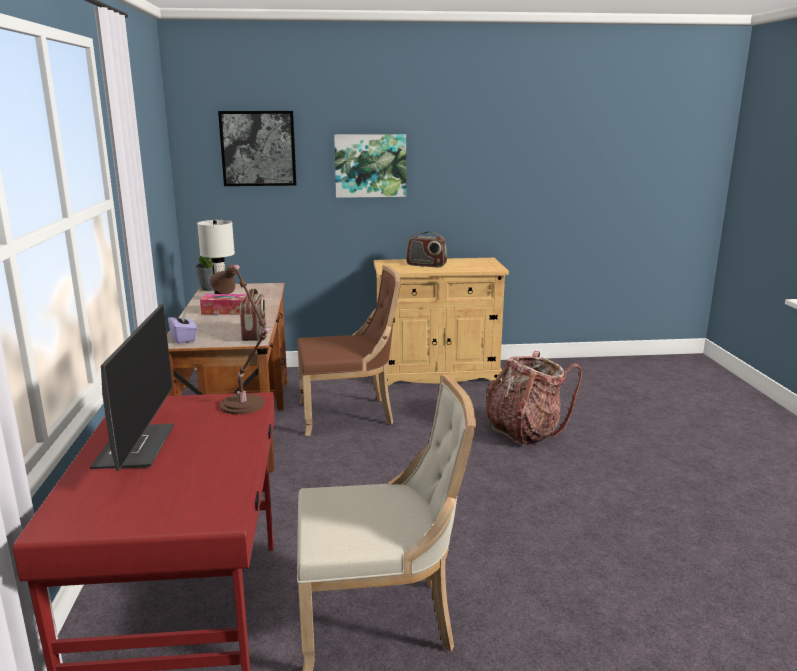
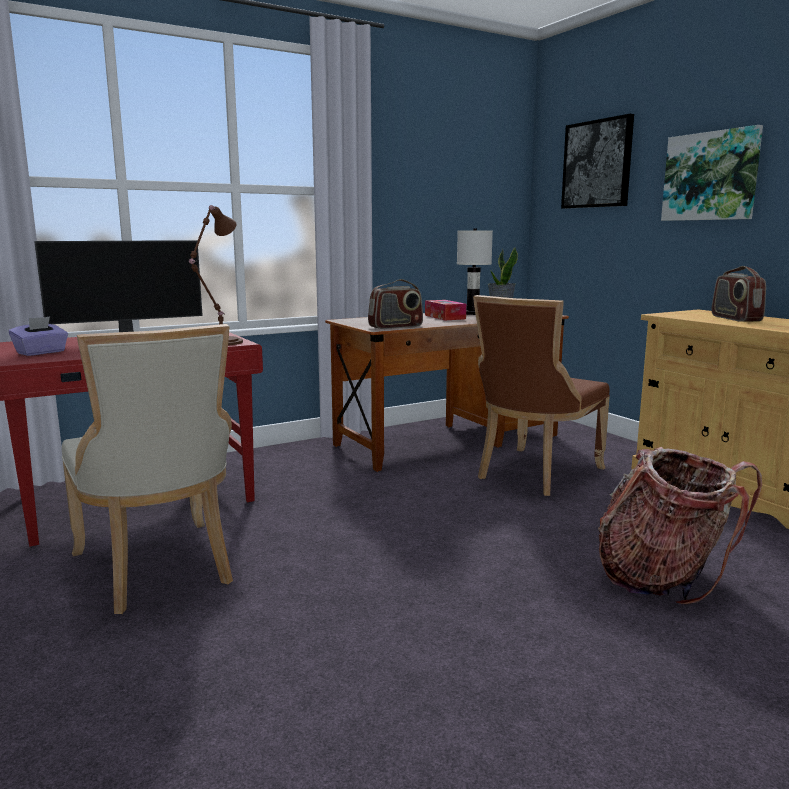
camera: 65 degrees right, 5 degrees down
purple tissue box [168,311,197,344] -> purple tissue box moved to [9,316,68,356]
brown chair [297,265,401,436] -> brown chair turned 75 degrees clockwise [473,295,610,496]

